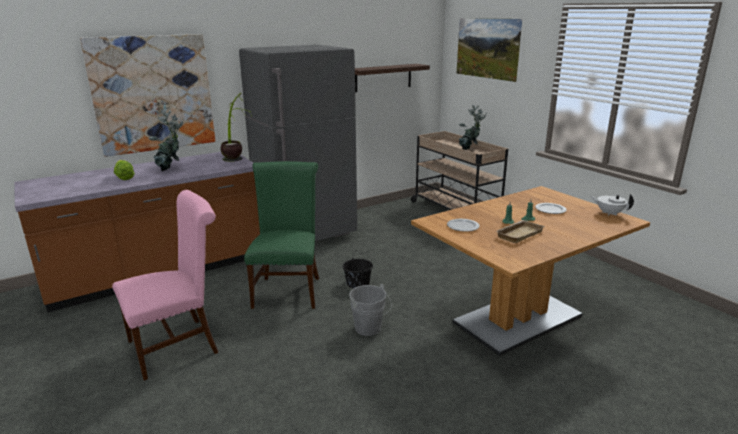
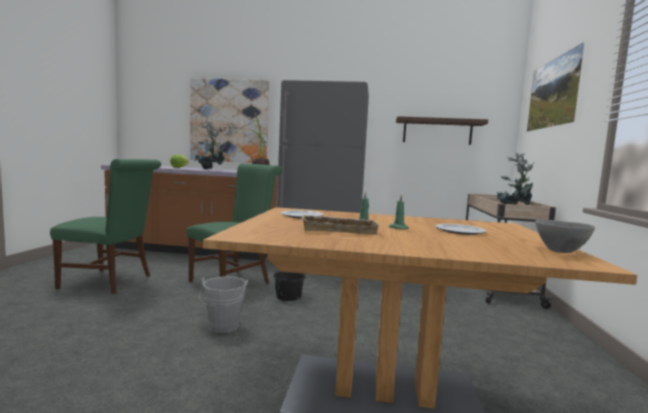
camera: 40 degrees right, 15 degrees down
pink chair [112,190,218,381] -> green chair [50,159,161,294]
white teapot [590,194,634,216] -> grey bowl [535,220,595,253]

